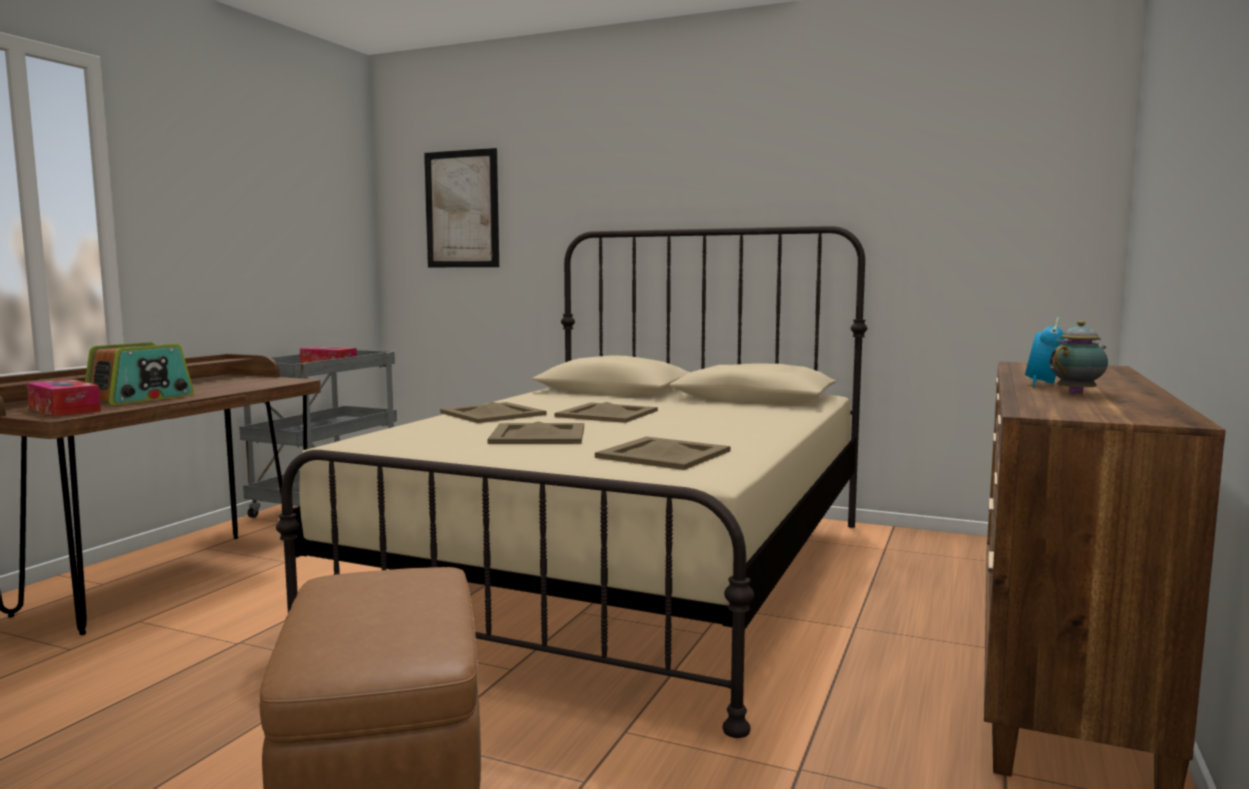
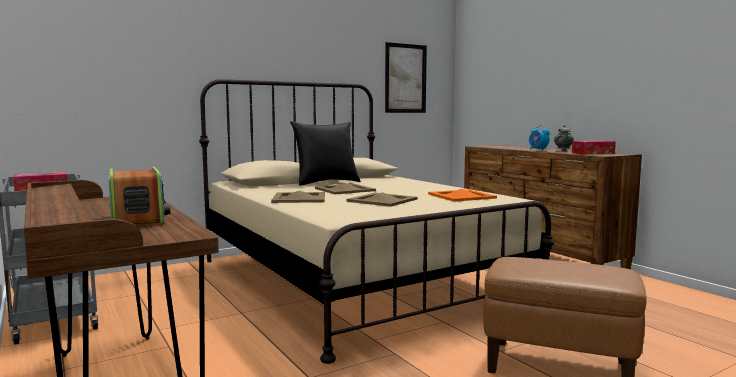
camera: 55 degrees left, 0 degrees up
tissue box [27,379,101,417] -> tissue box moved to [572,141,616,155]
picture [424,148,499,267] -> picture moved to [385,42,427,113]
beige tray [595,436,730,470] -> orange tray [428,189,497,202]
none -> black pillow [290,121,361,186]

